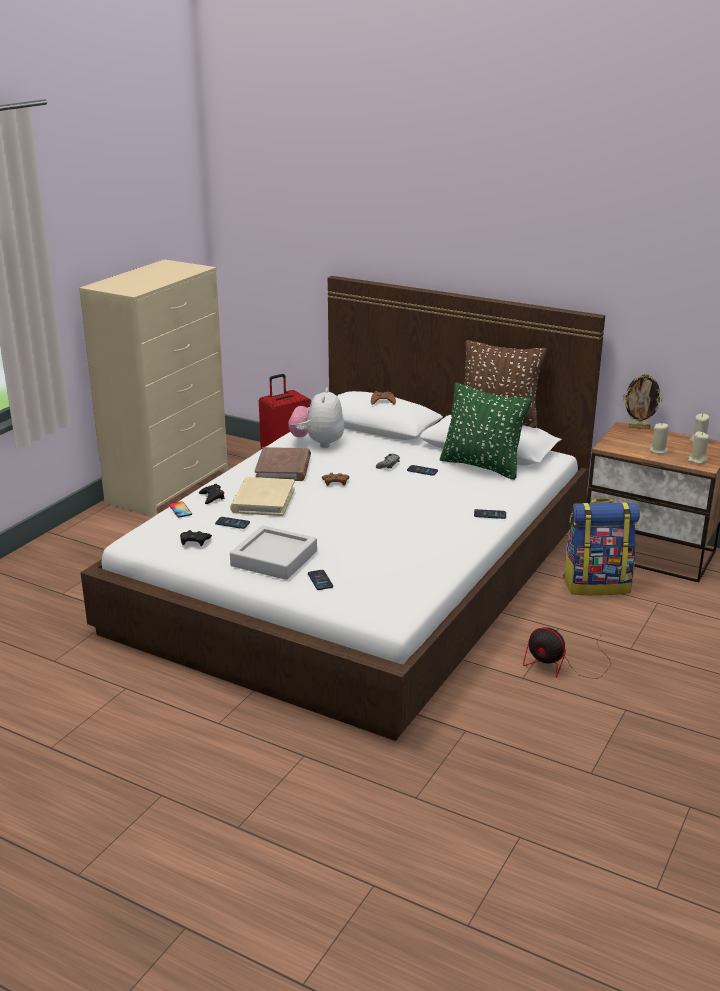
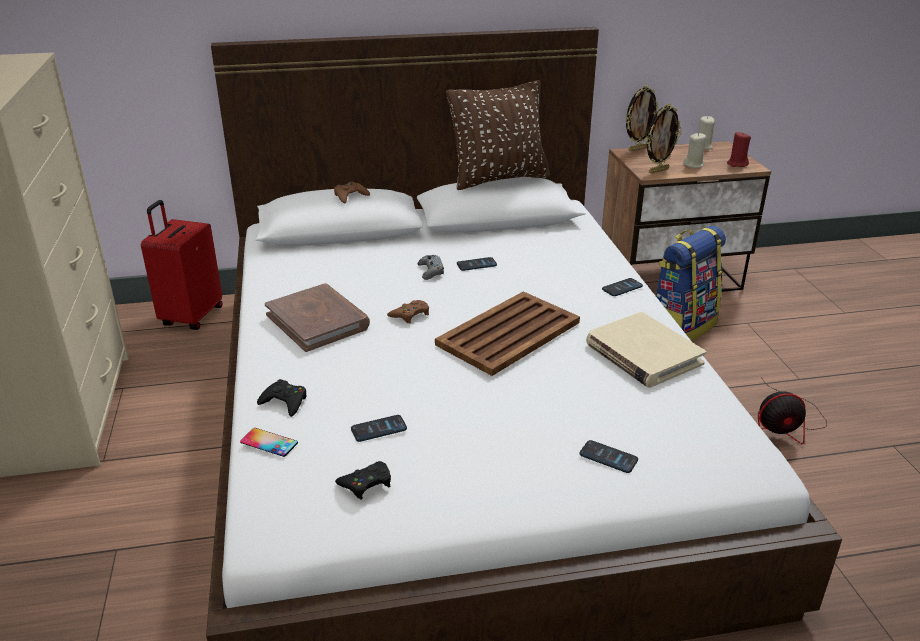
camera: 40 degrees left, 5 degrees up
beige book [230,477,295,516] -> beige book moved to [586,312,707,388]
grey tray [230,525,317,580] -> none
plush toy [288,388,344,448] -> none
green pillow [440,383,532,480] -> none
beige candle [688,431,710,464] -> red candle [727,132,751,167]
none -> brown tray [435,291,580,376]
none -> picture frame [646,104,681,174]

